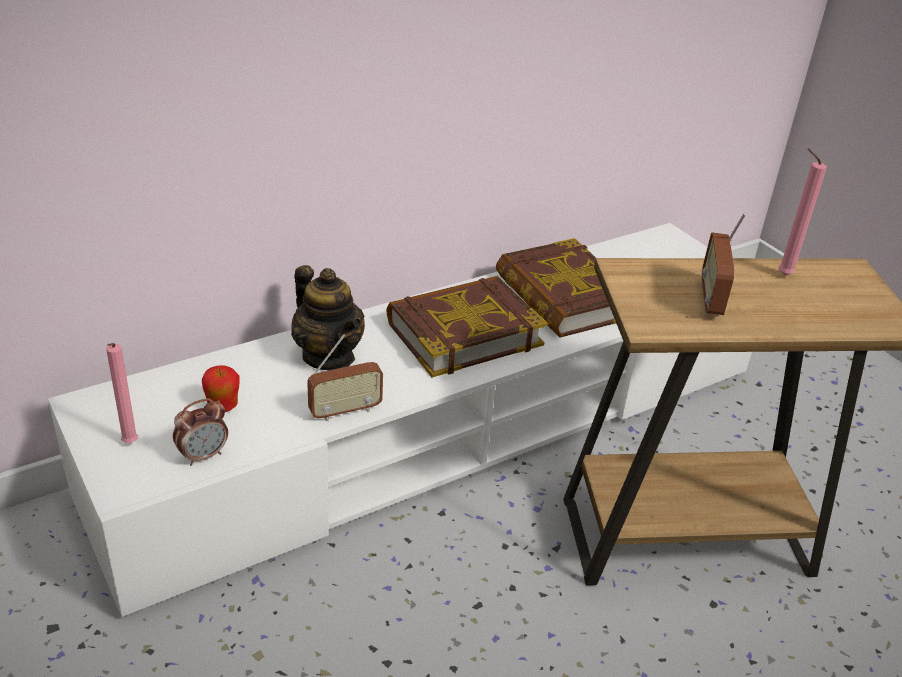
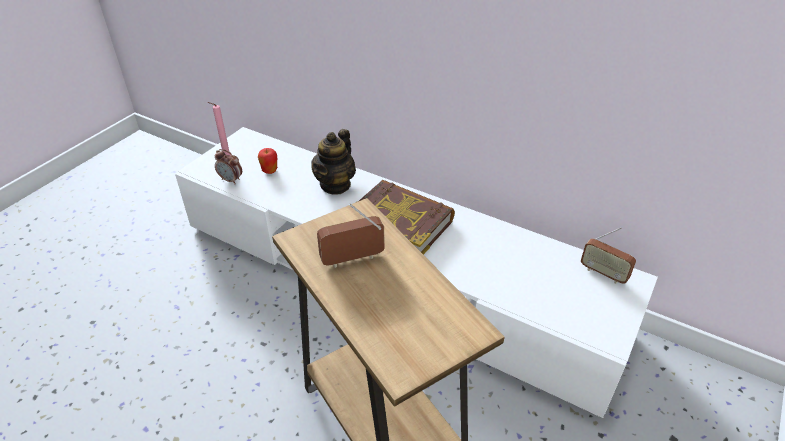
camera: 65 degrees right, 5 degrees up
radio [307,334,383,421] -> radio moved to [581,227,636,284]
book [496,238,616,338] -> none
pink candle [778,148,827,276] -> none

